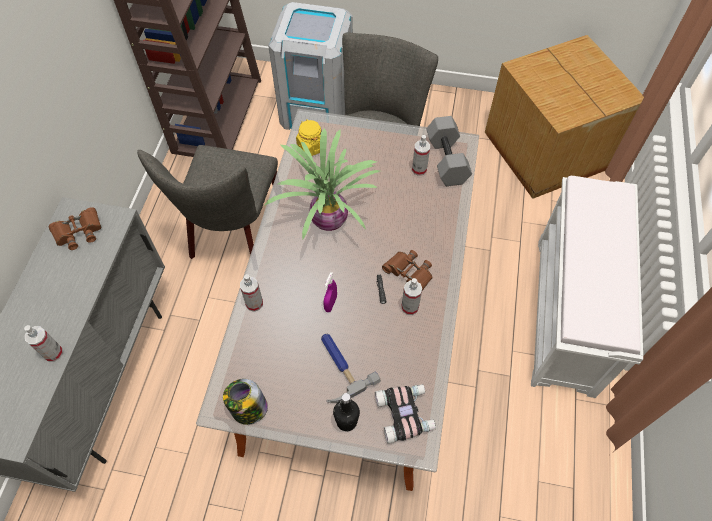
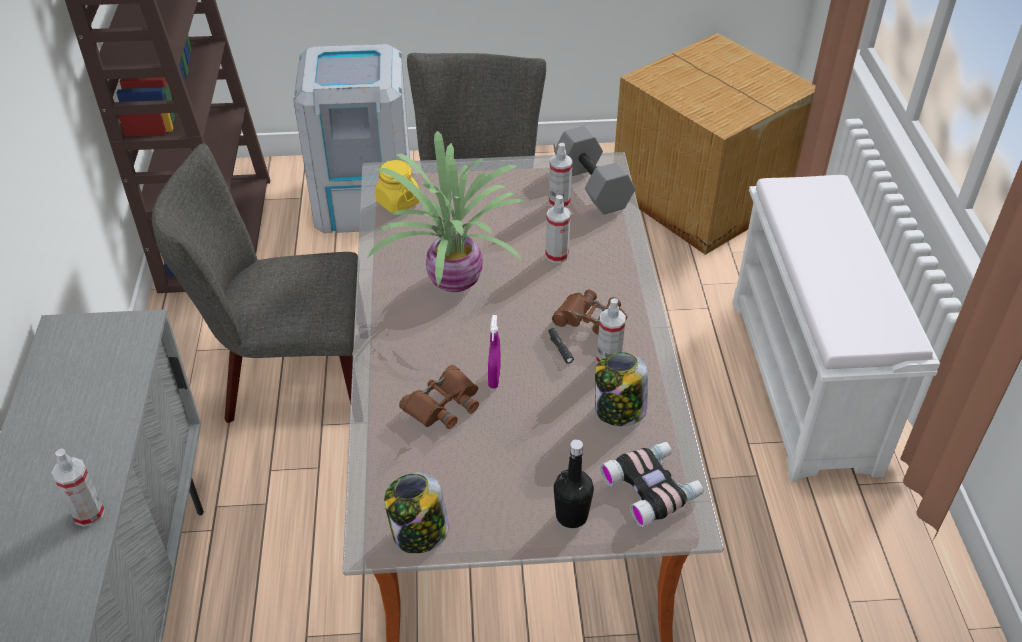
camera: 15 degrees left, 15 degrees down
brown binoculars [49,207,101,250] -> brown binoculars moved to [399,365,479,429]
grey chair [137,145,278,259] -> grey chair turned 90 degrees clockwise [152,143,358,423]
spray bottle [240,274,263,312] -> spray bottle moved to [545,195,571,263]
hammer [321,334,381,403] -> none
none -> jar [595,352,648,426]

